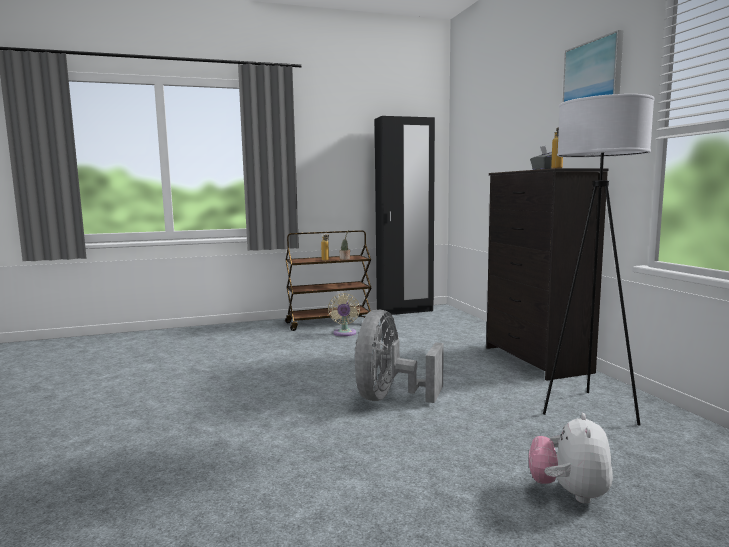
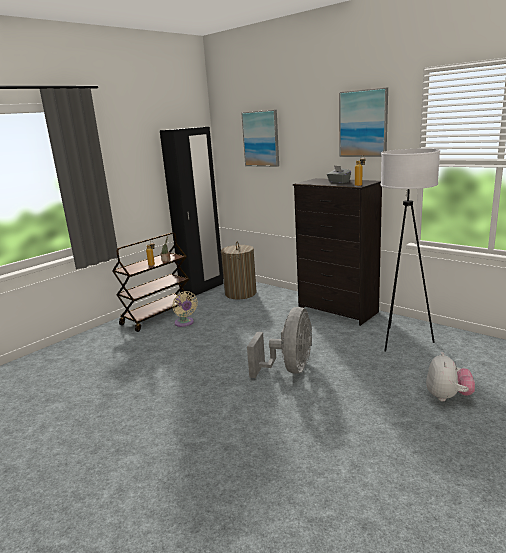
camera: 30 degrees left, 10 degrees up
grey fan [355,310,444,403] -> grey fan turned 150 degrees counterclockwise [247,307,312,378]
plush toy [529,413,613,504] -> plush toy turned 150 degrees counterclockwise [426,352,475,401]
none -> laundry basket [221,241,256,299]
none -> picture [241,110,279,167]

